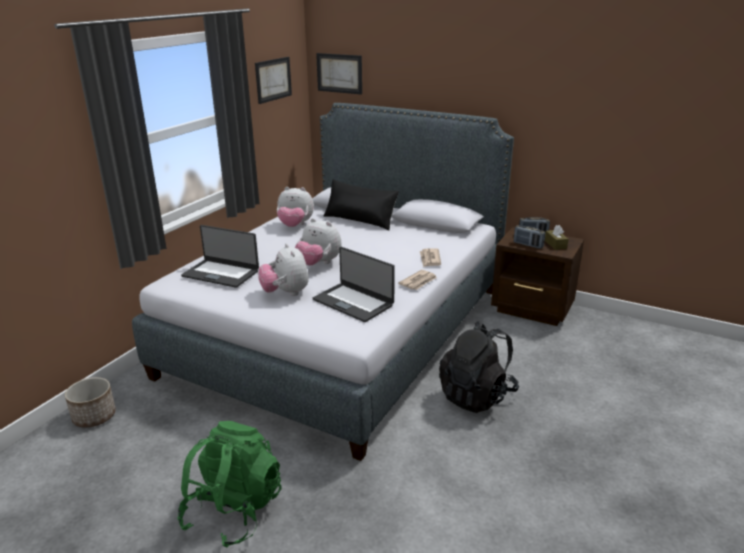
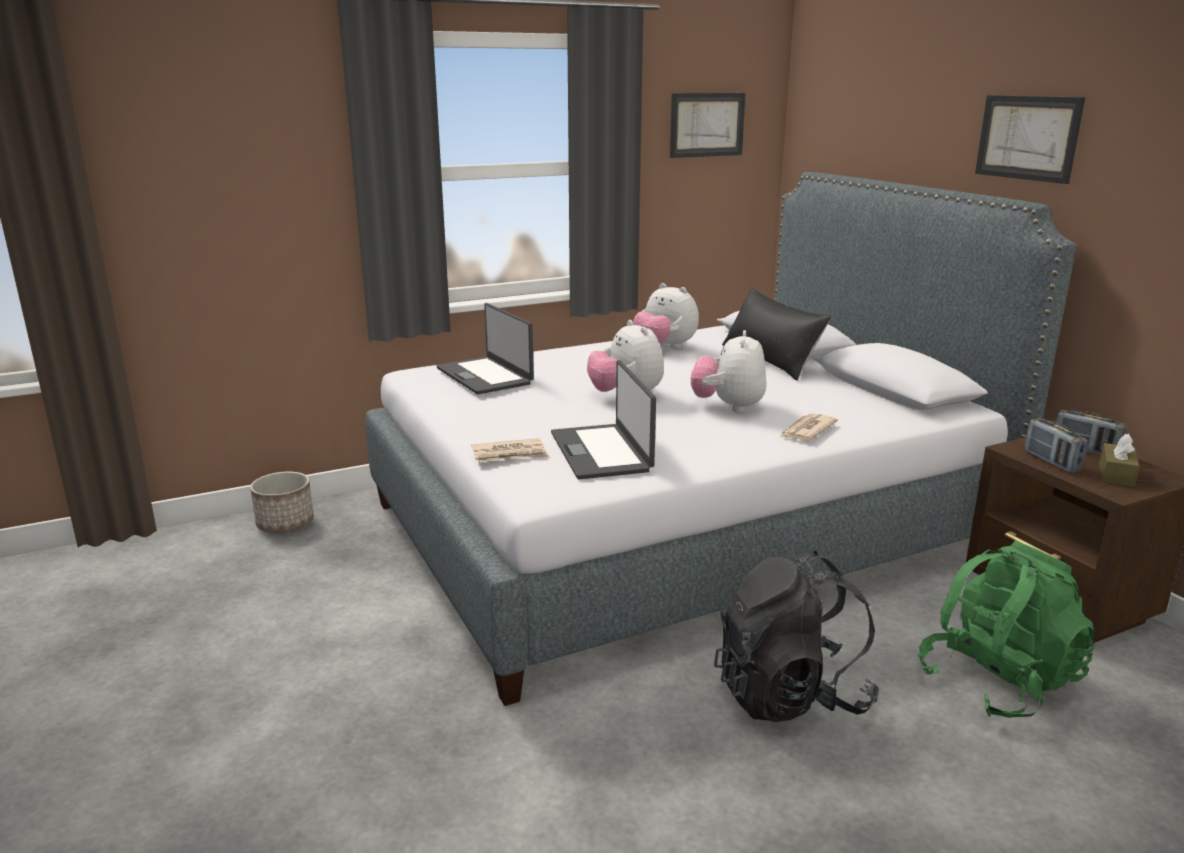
camera: 35 degrees right, 5 degrees down
green backpack [177,421,281,548] -> green backpack moved to [918,540,1094,718]
plush toy [258,243,309,296] -> plush toy moved to [691,330,766,413]
picture [316,53,362,95] -> picture moved to [975,95,1085,184]
newspaper [398,270,437,290] -> newspaper moved to [471,438,549,462]

